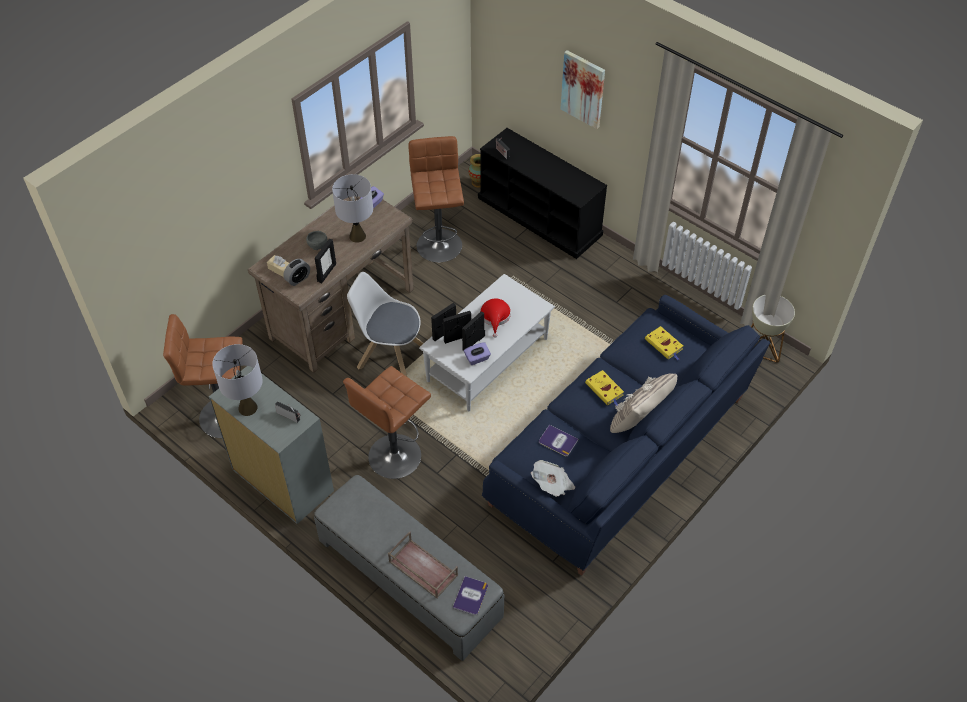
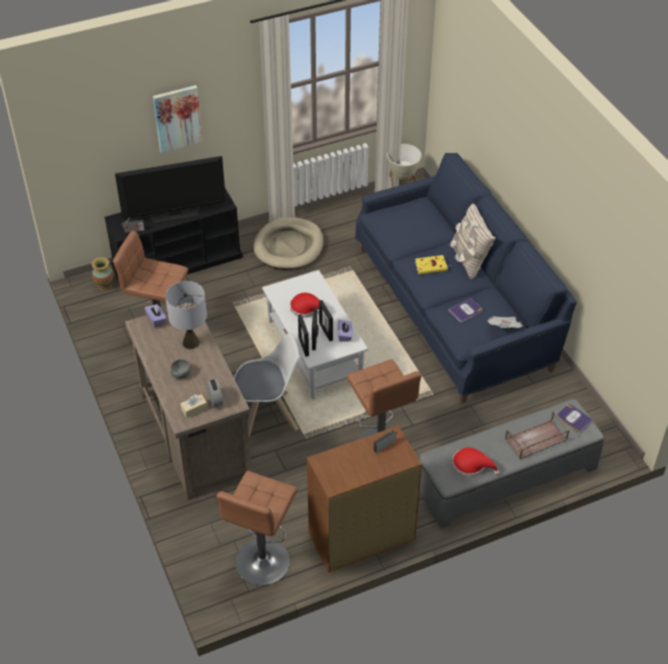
camera: 65 degrees left, 5 degrees down
grey cabinet [209,366,334,524] -> brown cabinet [307,426,422,573]
grey table lamp [212,344,263,416] -> none
picture frame [315,238,336,283] -> none
chair [347,272,424,376] -> chair turned 150 degrees counterclockwise [234,333,300,437]
yellow book [645,326,683,360] -> none
none -> television [115,156,226,224]
none -> beige dog bed [253,217,323,270]
none -> red hat [452,448,499,477]

